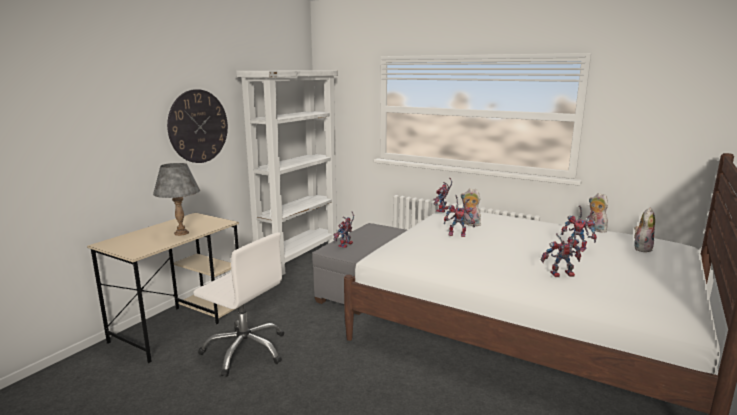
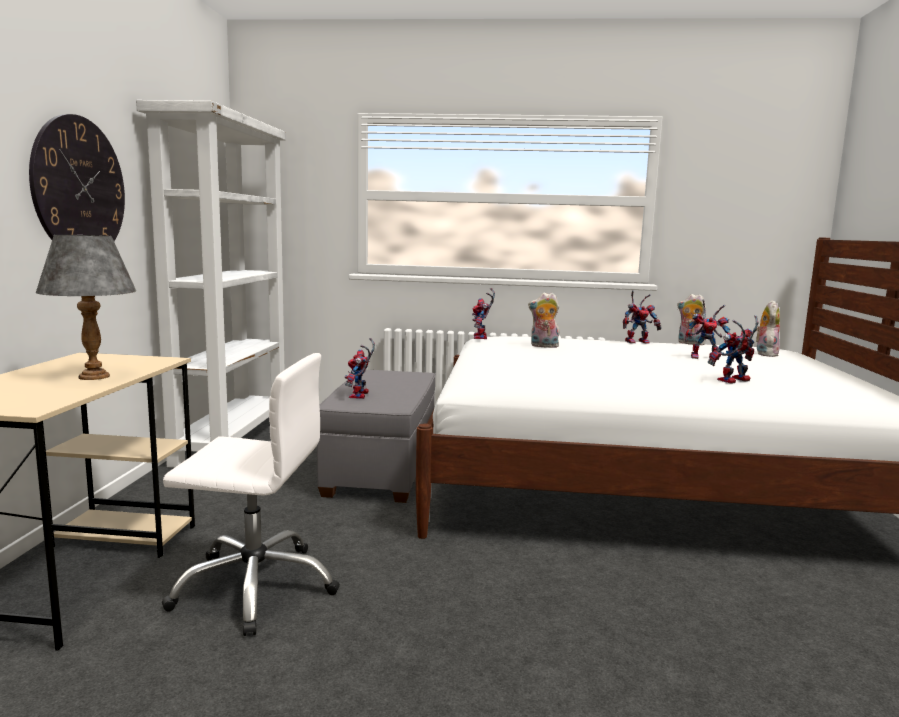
camera: 25 degrees left, 5 degrees down
toy robot [444,195,475,237] -> toy robot moved to [623,291,661,343]

